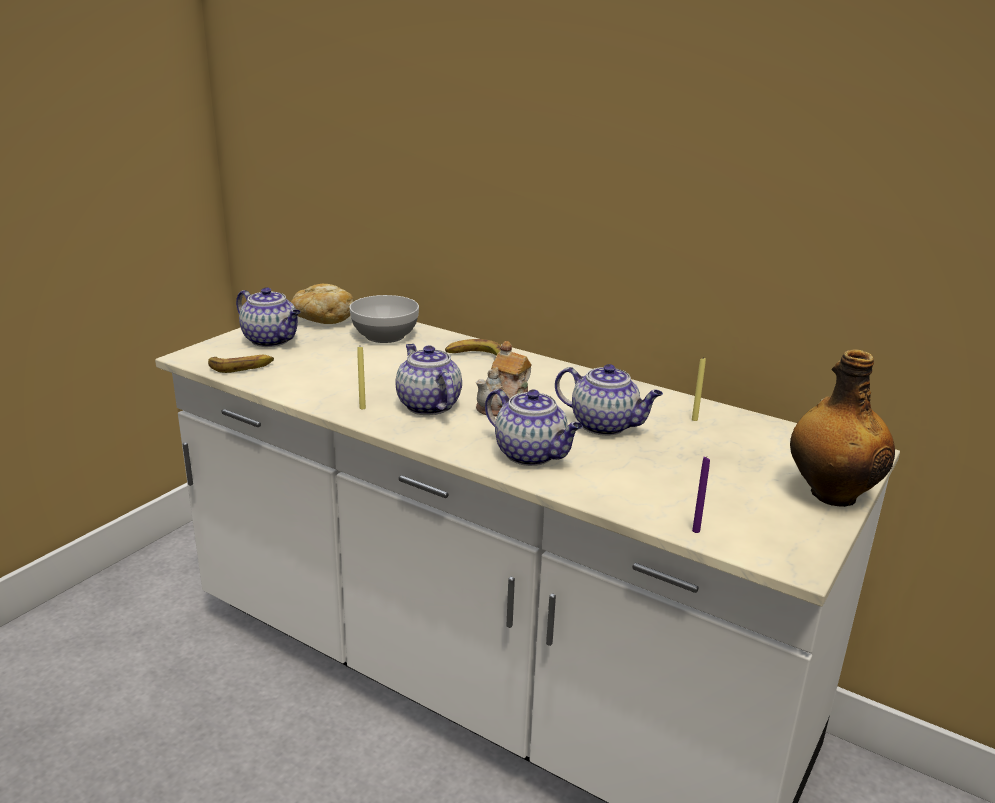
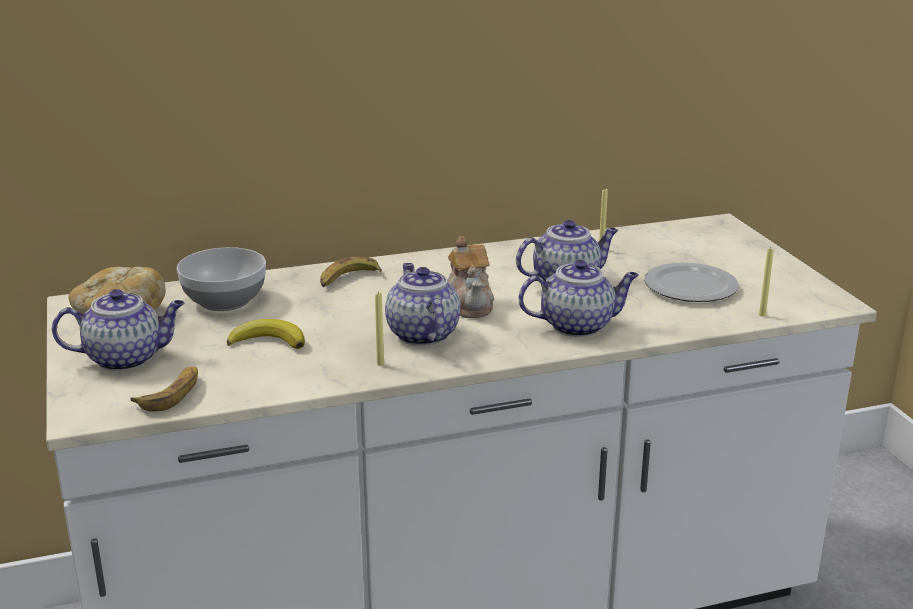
camera: 50 degrees left, 0 degrees up
teapot [395,344,462,415] -> teapot turned 60 degrees clockwise [385,263,461,346]
purple candle [692,457,710,533] -> yellow candle [759,248,774,316]
bottle [790,350,895,507] -> none
none -> banana [227,319,305,349]
none -> plate [644,262,739,302]

